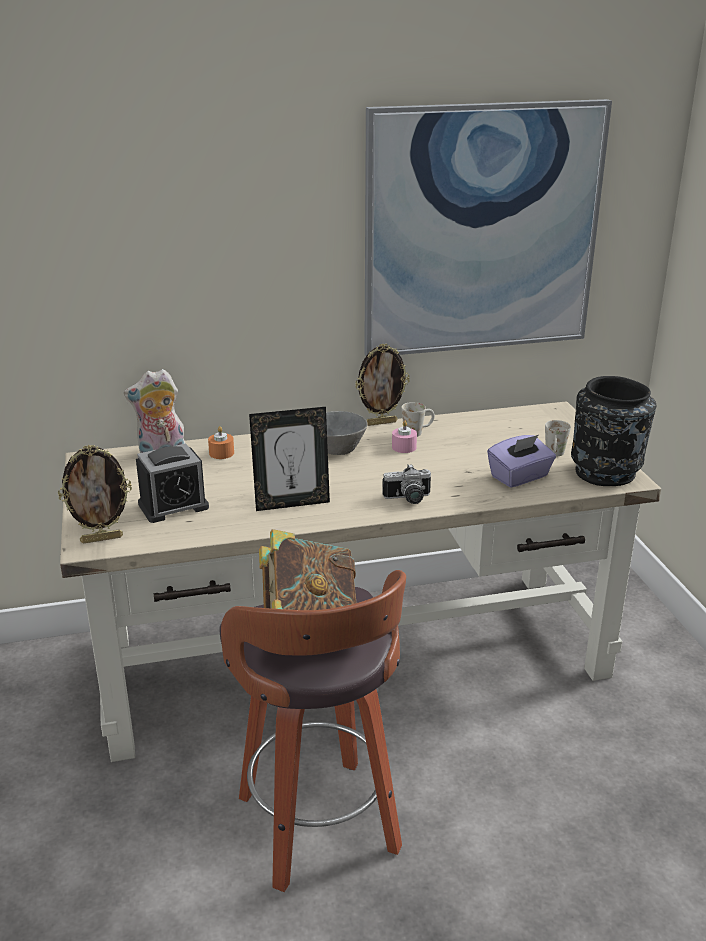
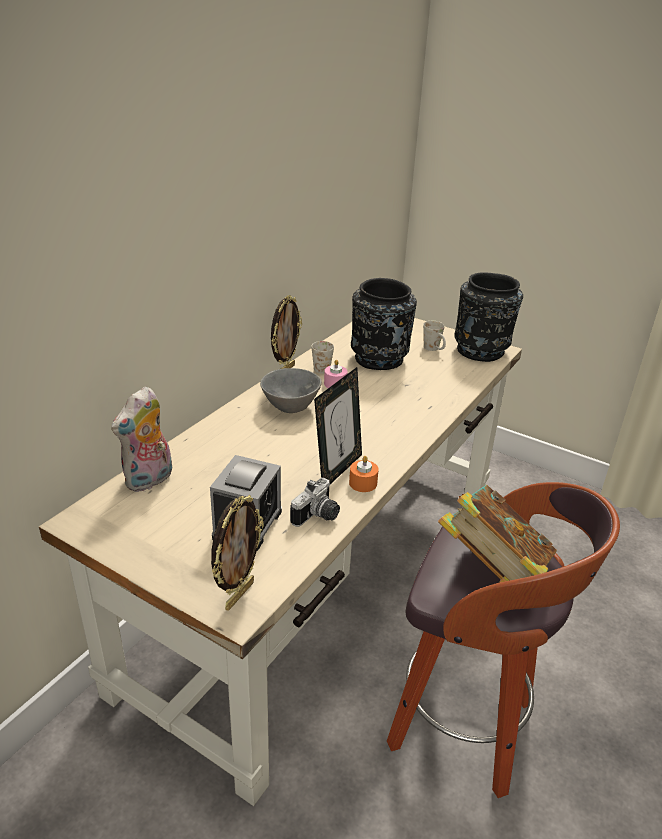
camera: 45 degrees left, 5 degrees up
orange candle [208,426,234,459] -> orange candle moved to [349,456,379,492]
picture [364,99,612,356] -> none
camera [382,464,431,504] -> camera moved to [290,478,340,527]
purple tissue box [487,435,556,488] -> none
none -> black vase [351,278,417,370]

